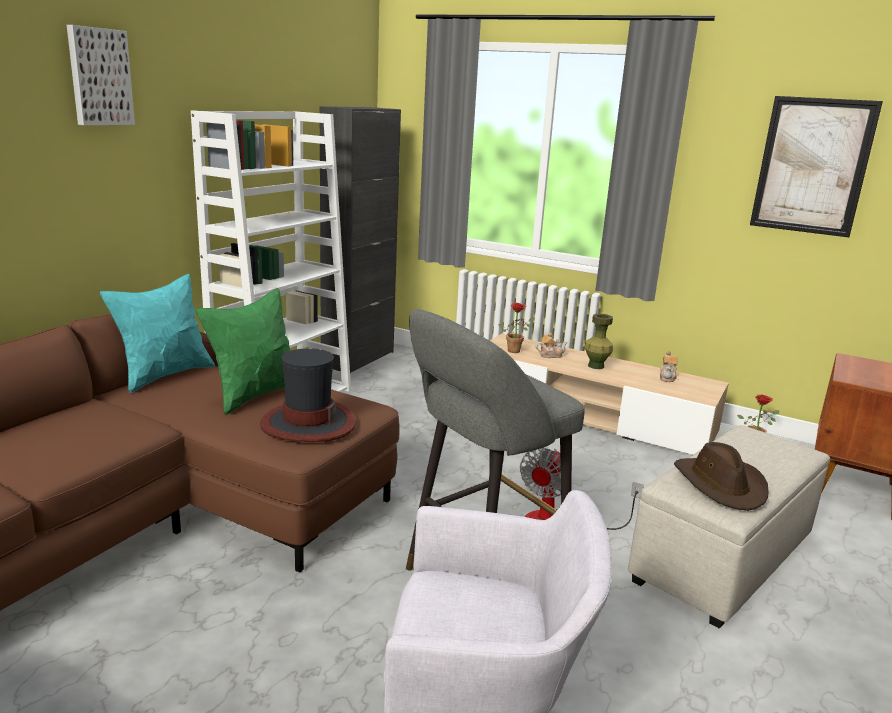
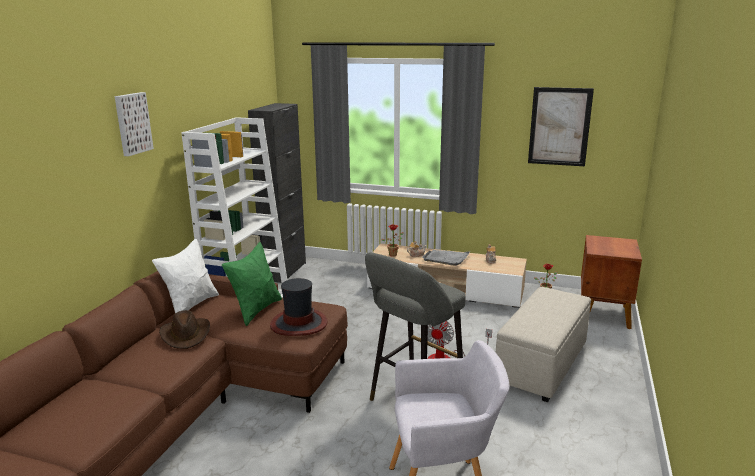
camera: 10 degrees left, 0 degrees up
turquoise pillow [100,273,215,393] -> white pillow [152,238,219,313]
green vase [585,314,613,369] -> grey tray [423,250,471,266]
brown hat [674,442,768,511] -> brown hat moved to [159,310,210,349]

